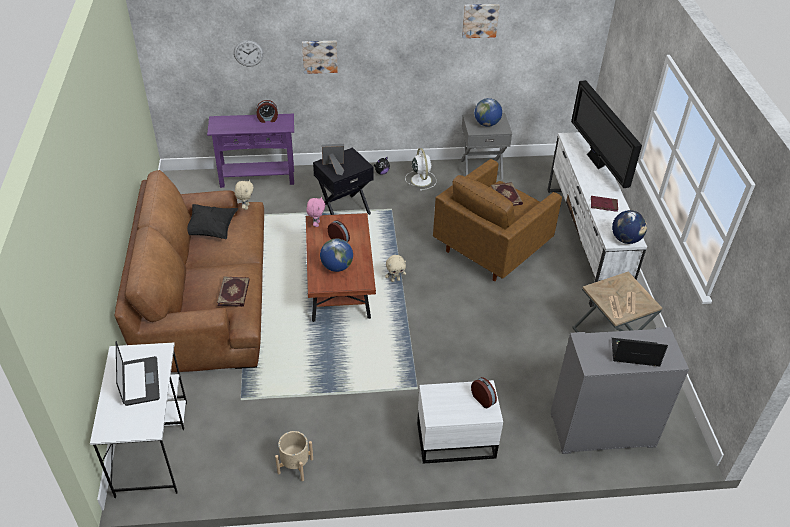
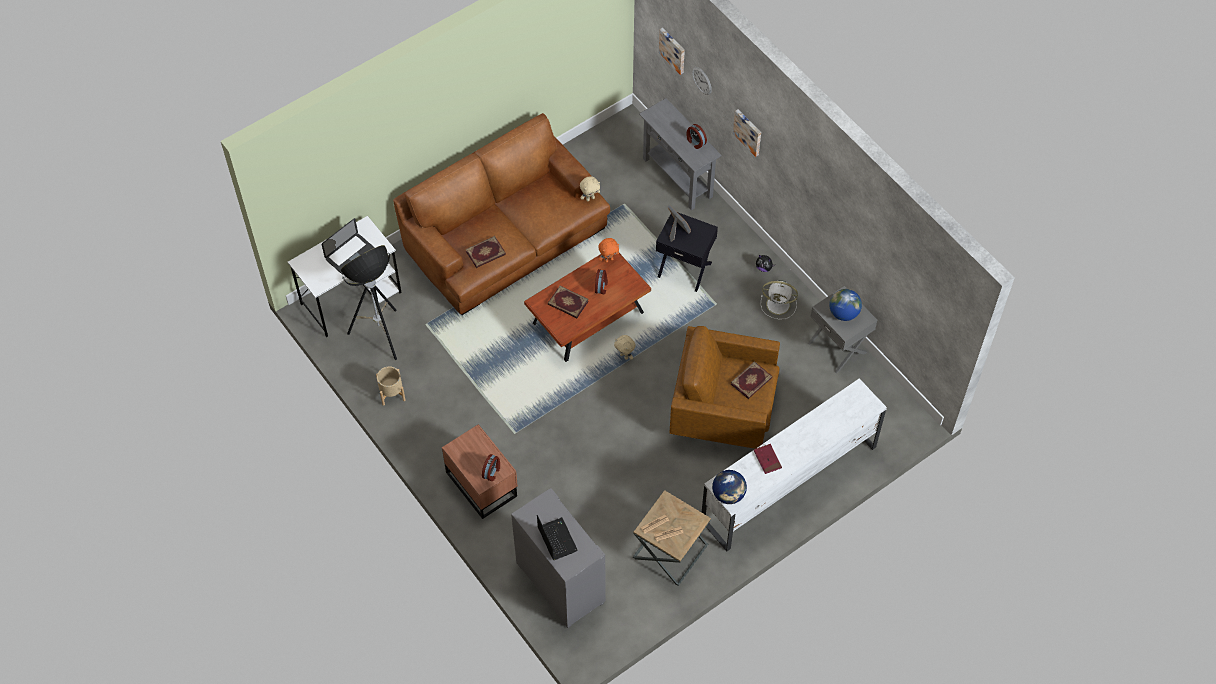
camera: 60 degrees right, 15 degrees up
black pillow [187,204,238,239] -> none
purple console table [207,114,294,188] -> grey console table [639,98,722,210]
pink plush toy [306,197,325,227] -> orange plush toy [598,238,619,263]
globe [320,239,353,272] -> book [548,286,589,318]
white fan [405,148,436,191] -> white fan turned 60 degrees clockwise [761,280,798,319]
white nightstand [417,380,503,464] -> brown nightstand [442,424,518,519]
picture [462,4,500,38] -> picture moved to [659,28,685,75]
television [571,80,642,188] -> none
none -> floor lamp [341,245,397,360]

